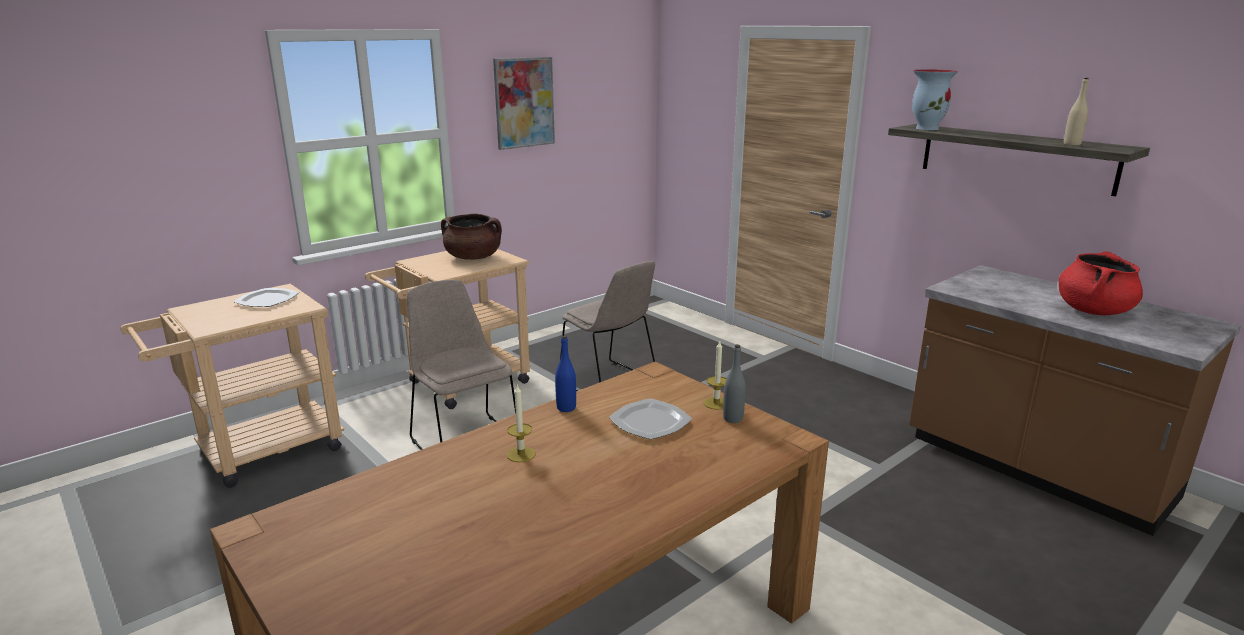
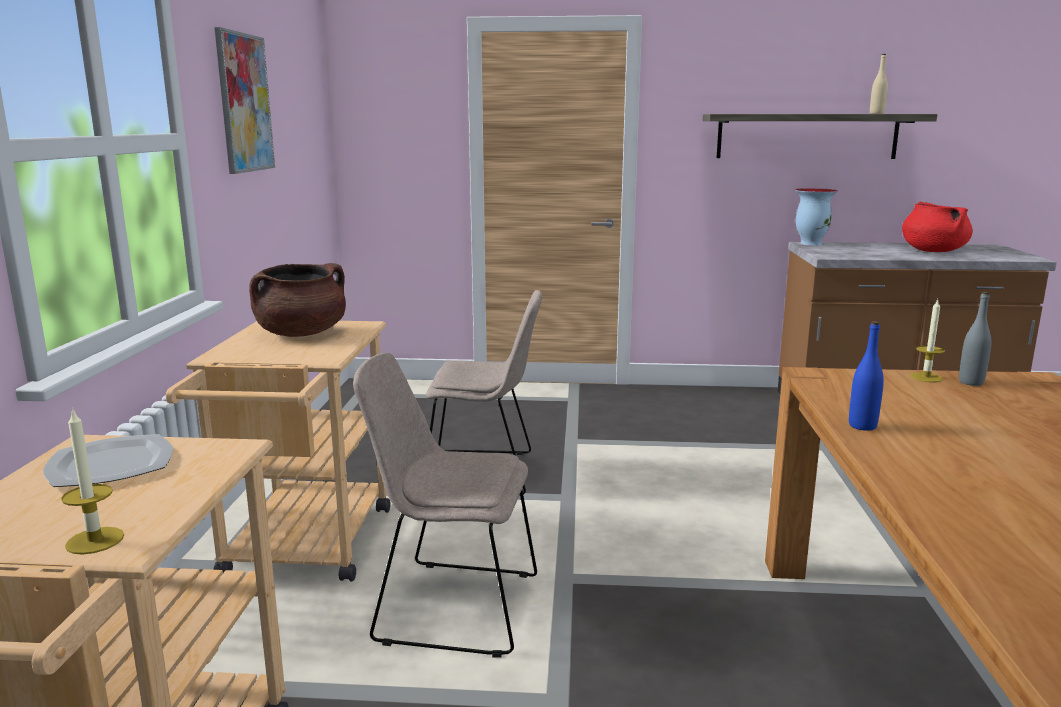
camera: 45 degrees left, 5 degrees down
candle [507,384,536,462] -> candle moved to [61,408,124,555]
plate [609,398,692,440] -> none
vase [912,69,959,130] -> vase moved to [795,188,838,246]

